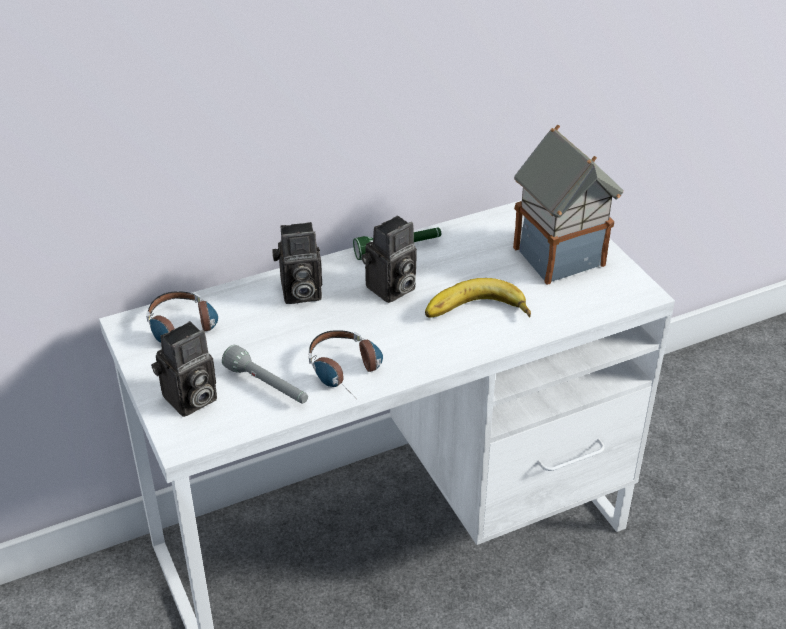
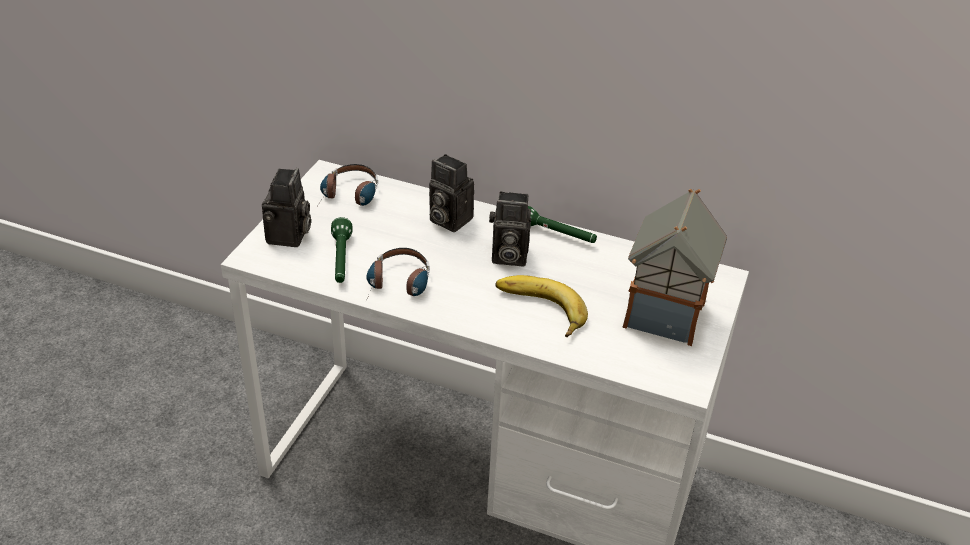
camera: 45 degrees right, 0 degrees up
camera [151,321,217,417] -> camera turned 90 degrees counterclockwise [262,168,311,247]
grey flashlight [222,345,308,403] -> green flashlight [331,217,353,283]

